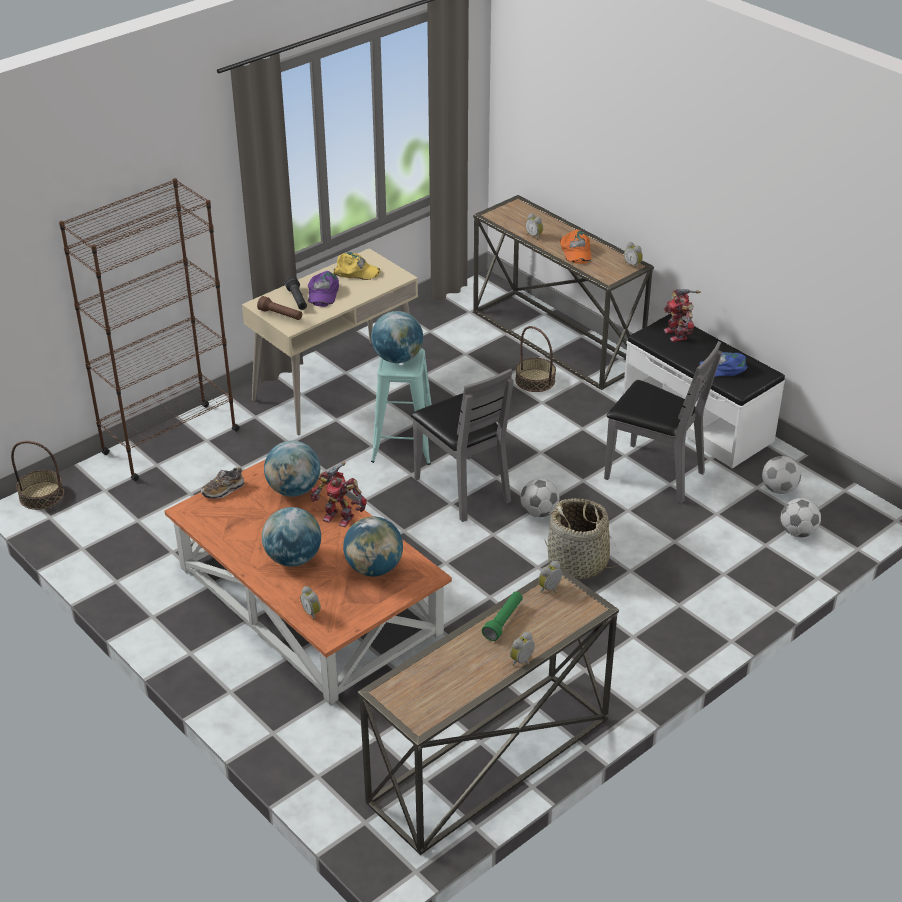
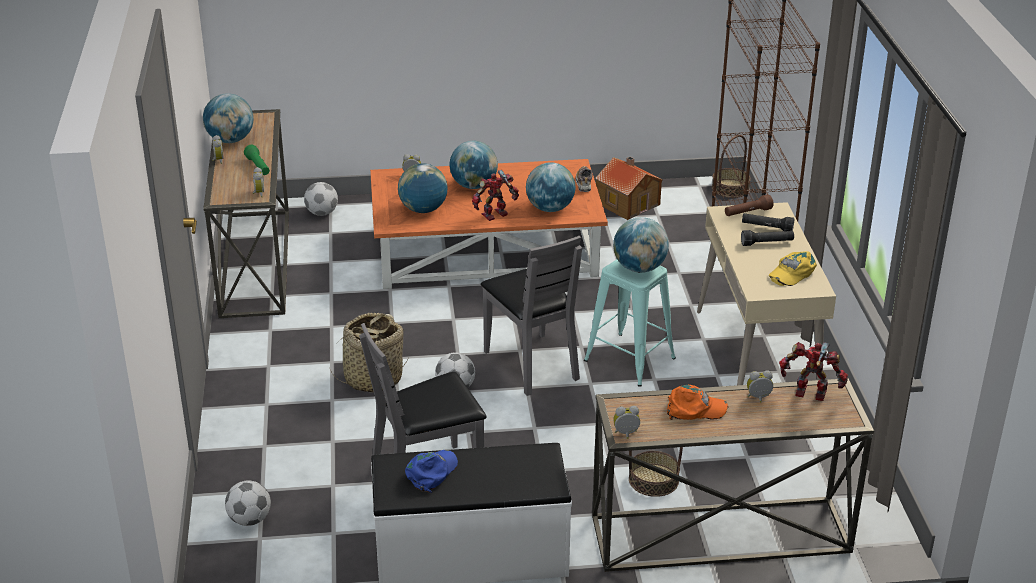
camera: 125 degrees right, 5 degrees down
purple cap [308,271,339,307] -> black flashlight [741,230,794,246]
grey chair [411,369,514,522] -> grey chair turned 120 degrees counterclockwise [481,236,582,396]
orange cap [560,230,591,264] -> orange cap turned 150 degrees clockwise [667,385,729,420]
toy robot [664,289,701,342] -> toy robot moved to [779,342,848,401]
football [762,456,801,494] -> football moved to [304,182,338,216]
none -> globe [203,93,253,143]
none -> toy house [595,157,662,220]

